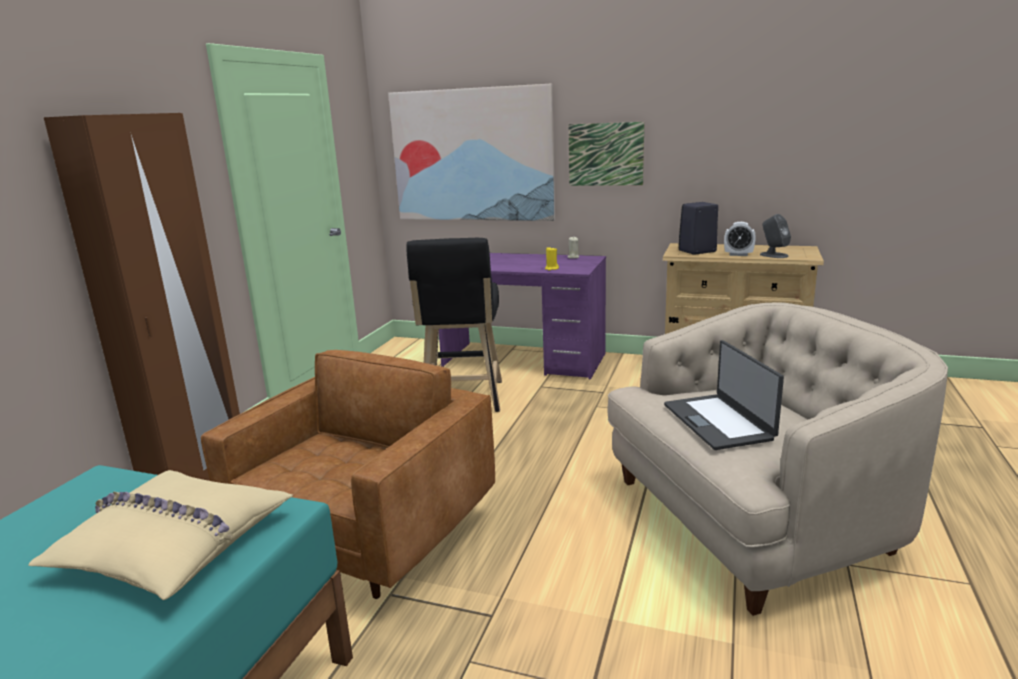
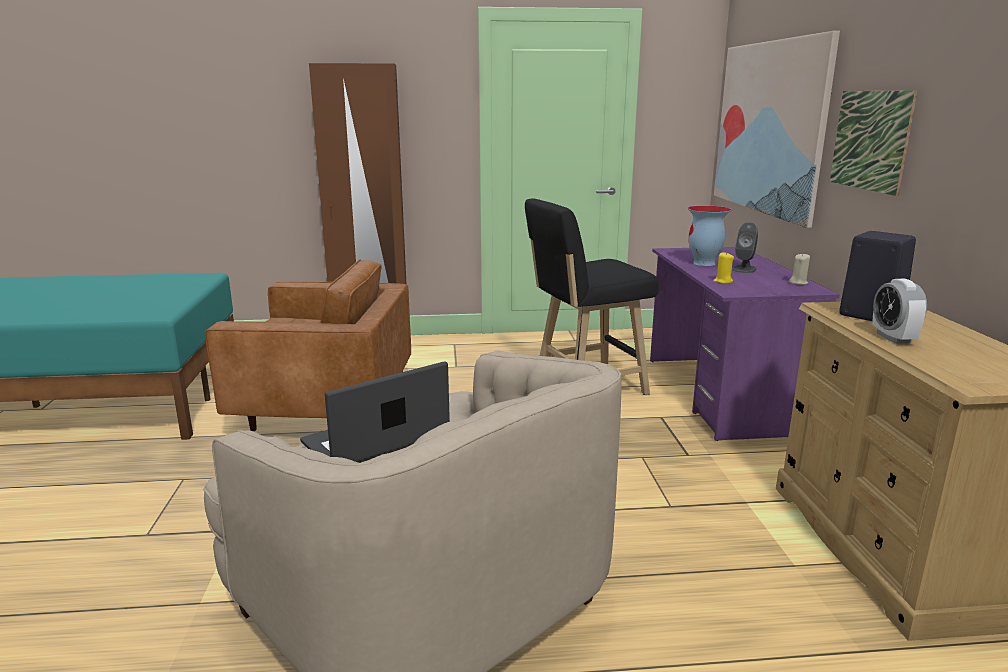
camera: 65 degrees right, 0 degrees up
beige pillow [28,470,293,600] -> none
grey speaker [760,214,791,258] -> grey speaker moved to [732,222,758,273]
none -> vase [688,206,731,266]

